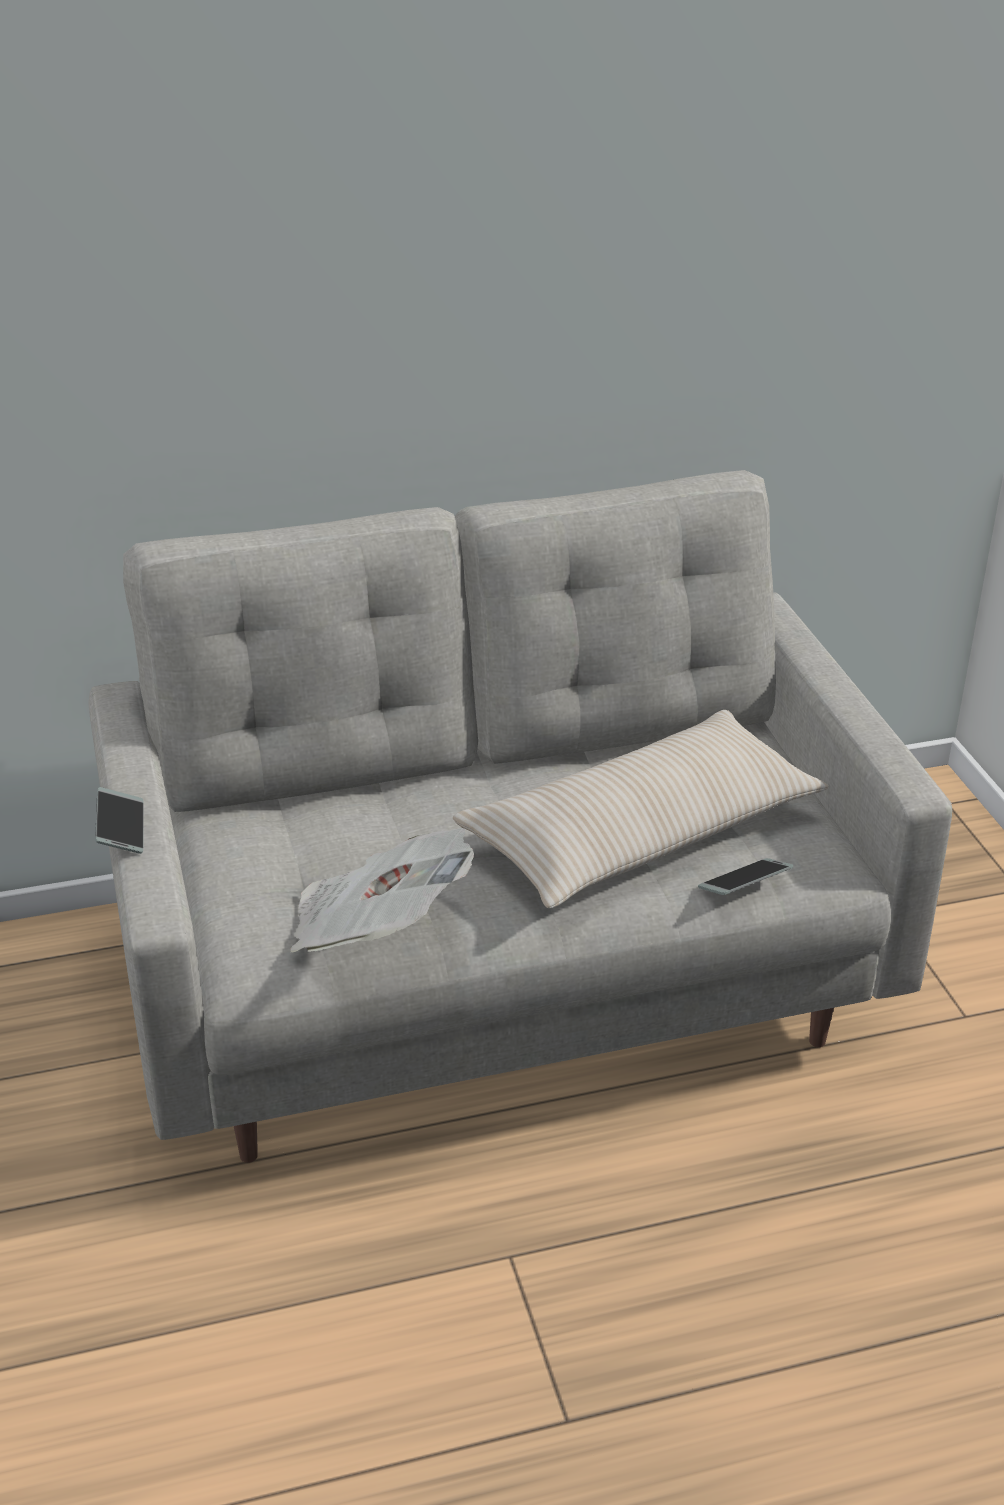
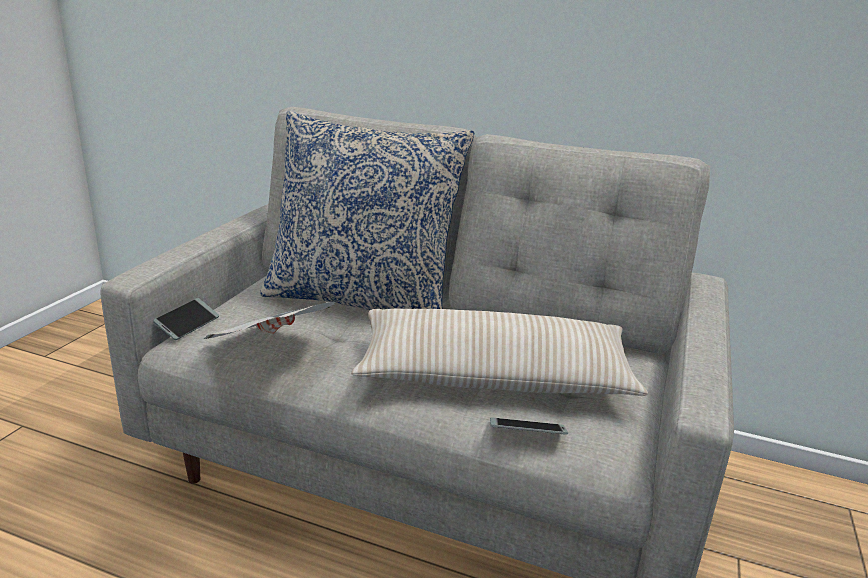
camera: 35 degrees right, 10 degrees down
phone [95,787,144,854] -> phone moved to [153,298,219,340]
none -> pillow [260,111,474,310]

